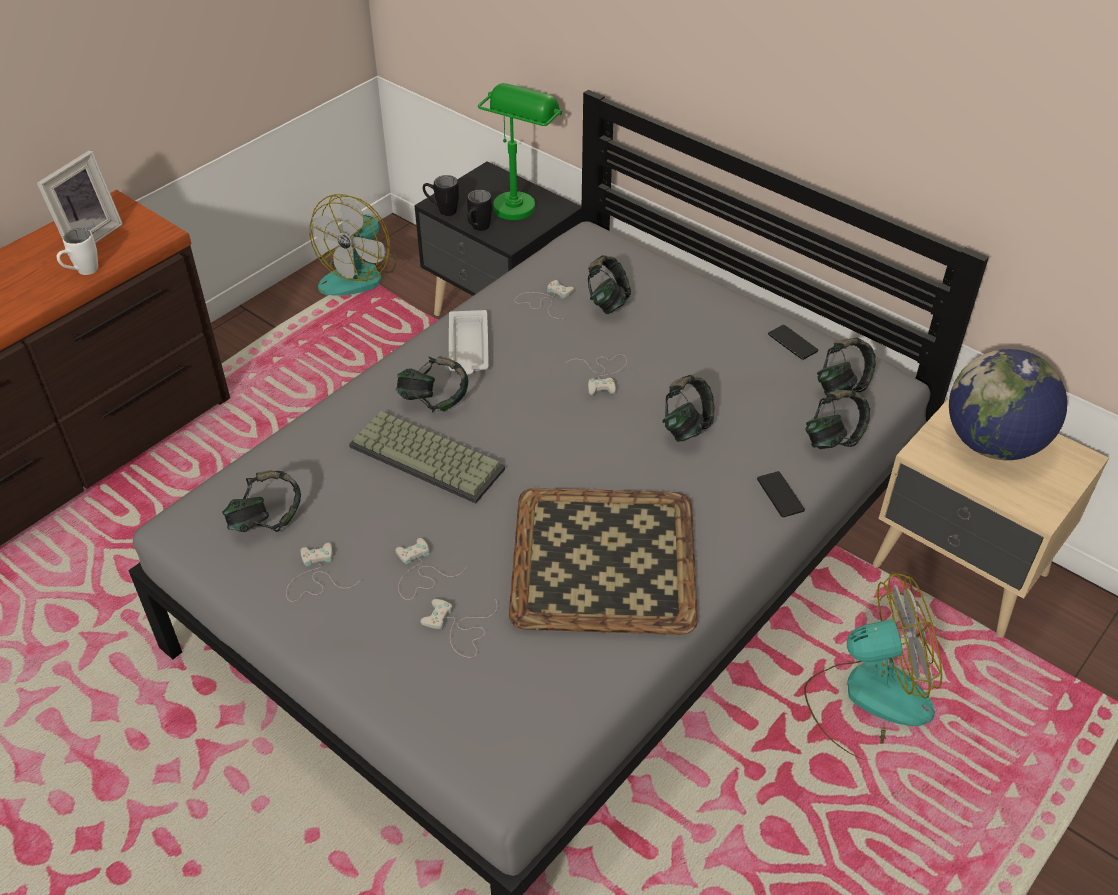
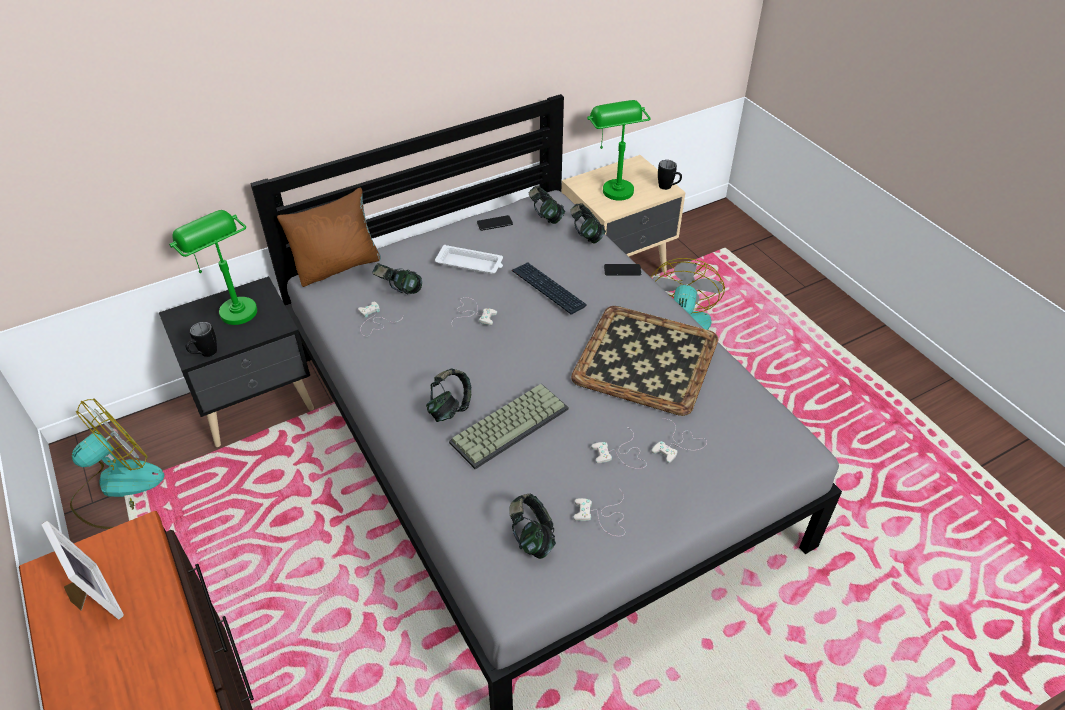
camera: 70 degrees left, 0 degrees up
white mug [57,228,98,275] -> none
fan [309,194,397,296] -> fan turned 90 degrees counterclockwise [70,398,164,529]
white tray [449,310,489,374] -> white tray moved to [435,245,503,274]
black mug [467,190,492,231] -> black mug moved to [658,160,682,190]
headphones [662,375,714,442] -> keyboard [512,262,587,314]
globe [949,349,1067,460] -> green table lamp [587,100,651,201]
none -> brown pillow [277,188,381,287]

